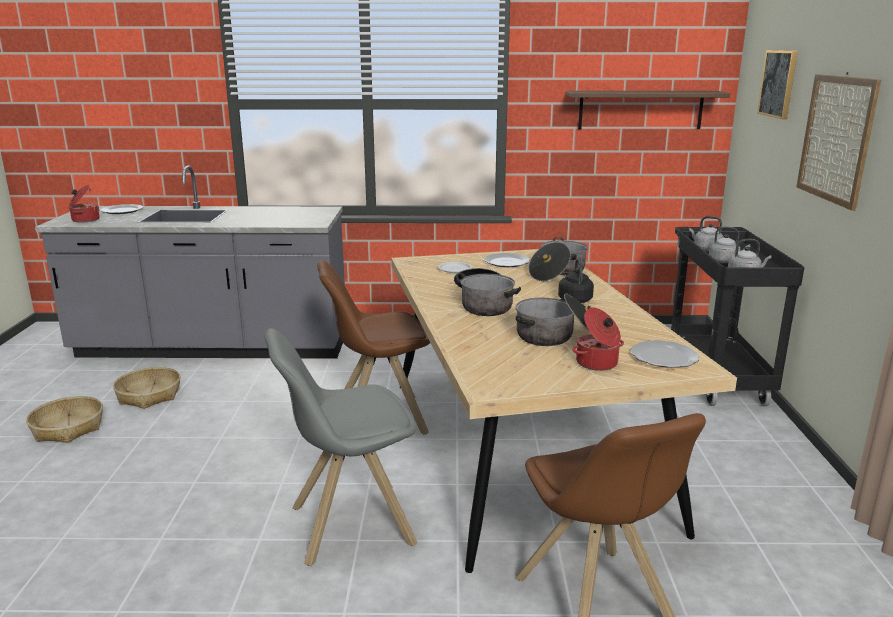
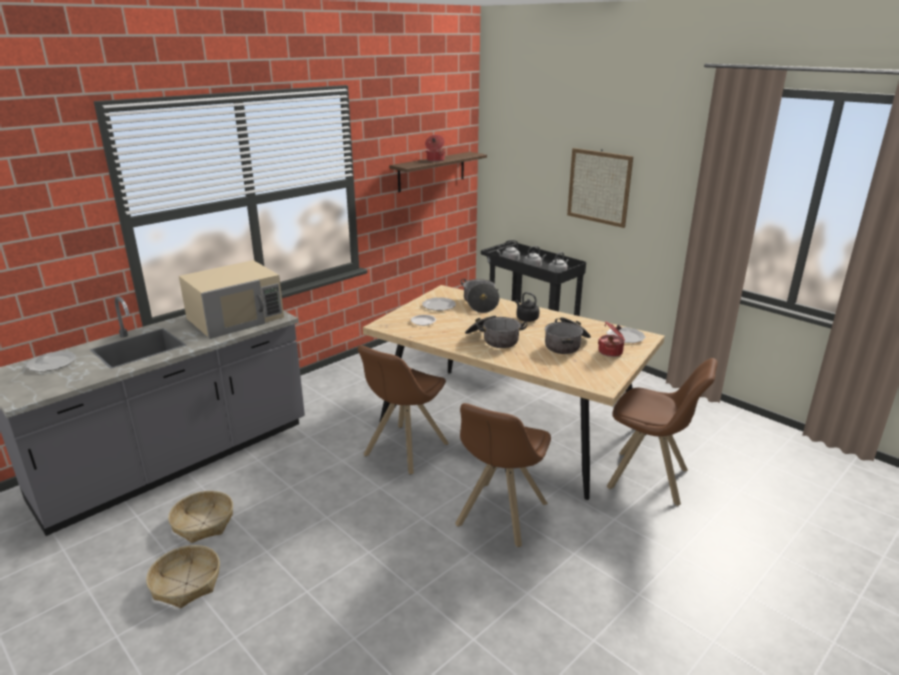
camera: 45 degrees left, 5 degrees up
cooking pot [69,185,100,223] -> cooking pot moved to [425,135,446,162]
grey chair [265,329,417,566] -> brown chair [455,403,551,547]
picture [757,50,798,119] -> none
none -> beige microwave [179,260,284,339]

